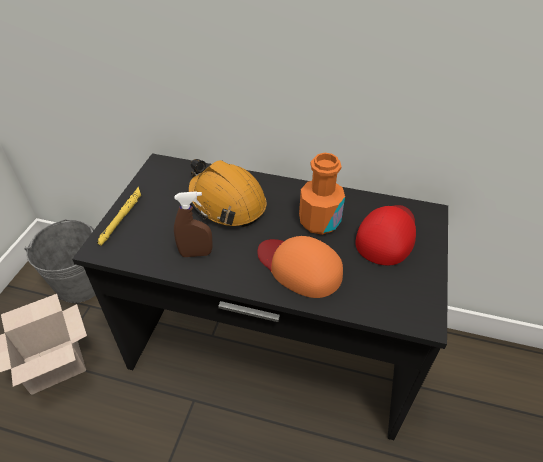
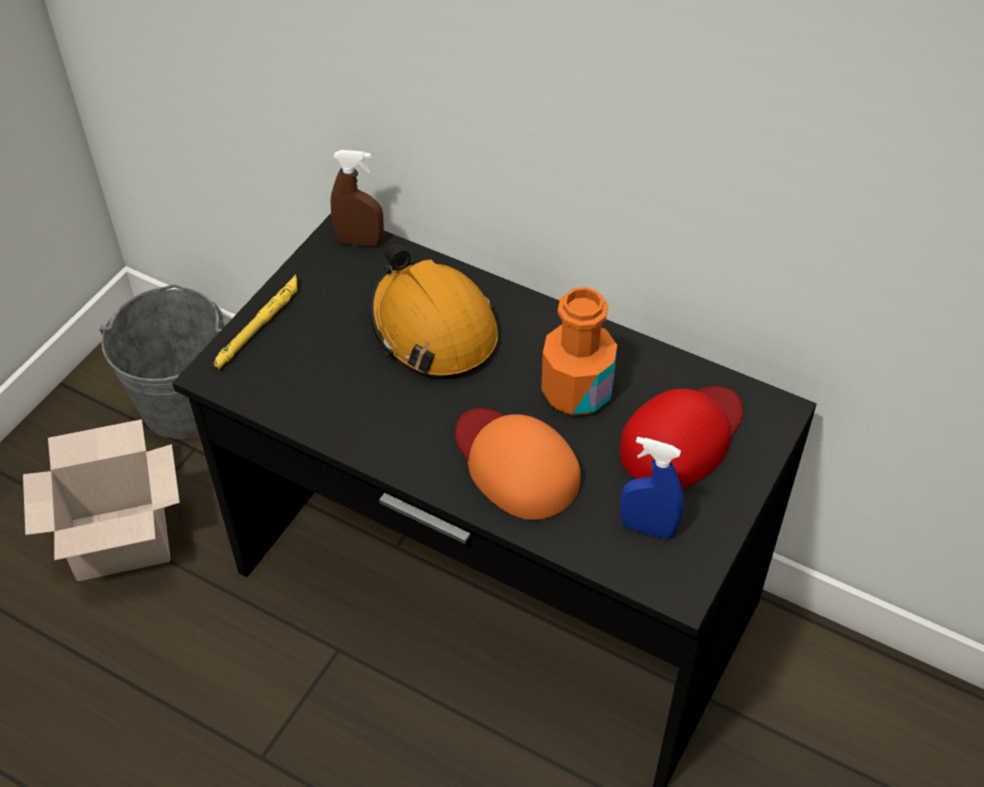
camera: 15 degrees right, 5 degrees up
brown spray bottle [174,191,213,257] -> brown spray bottle moved to [330,150,384,247]
none -> blue spray bottle [620,437,684,539]

